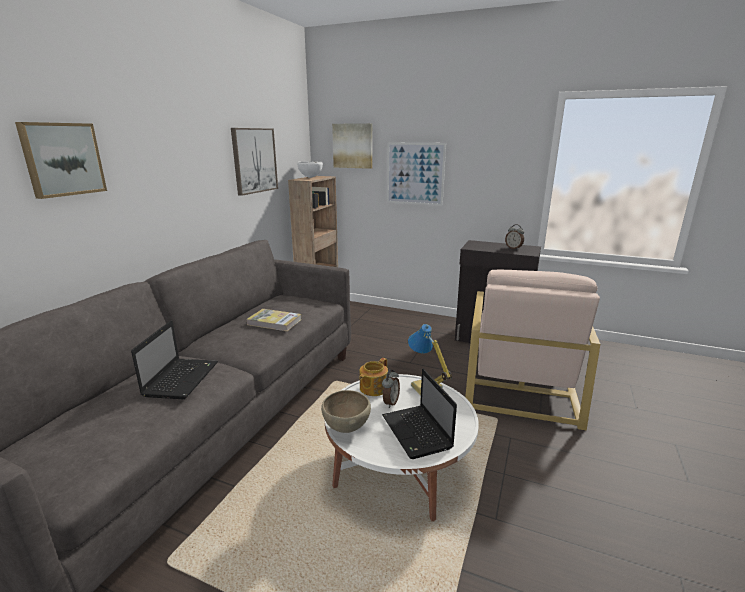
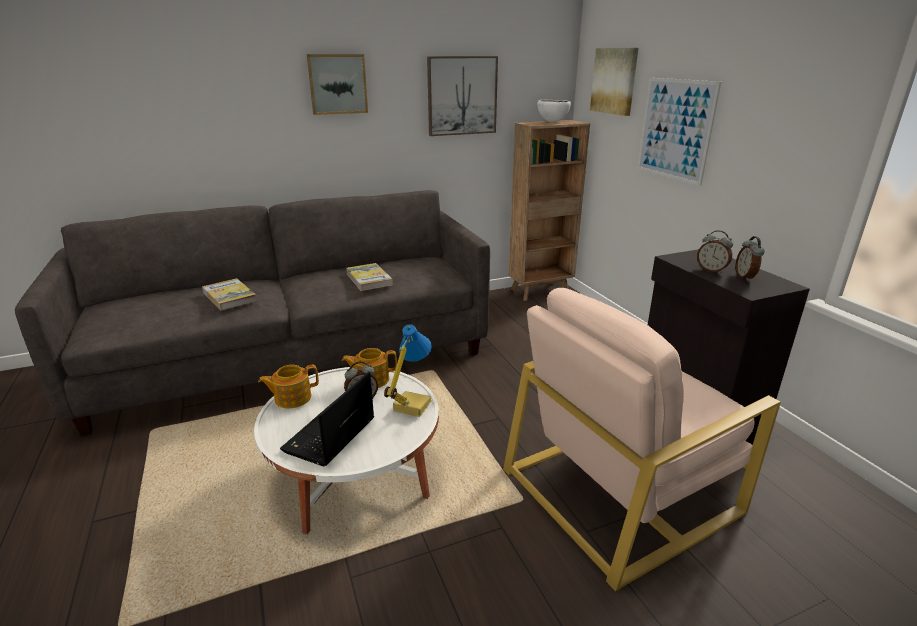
camera: 45 degrees right, 5 degrees up
picture [15,122,107,199] -> picture moved to [307,54,368,115]
laptop [131,320,218,399] -> book [202,278,257,311]
brown bowl [321,390,371,433] -> teapot [258,365,319,408]
none -> alarm clock [697,230,733,273]

